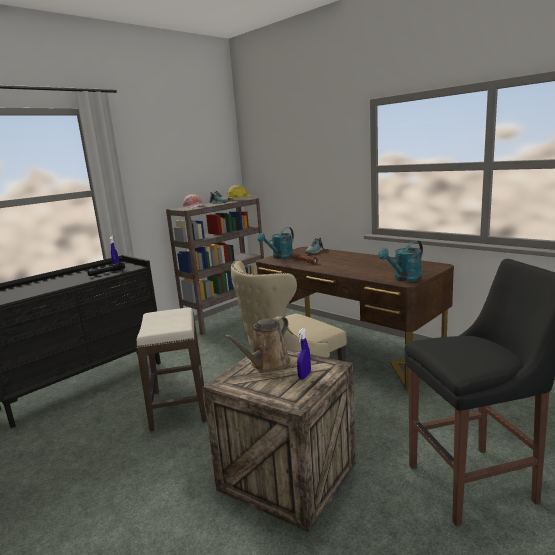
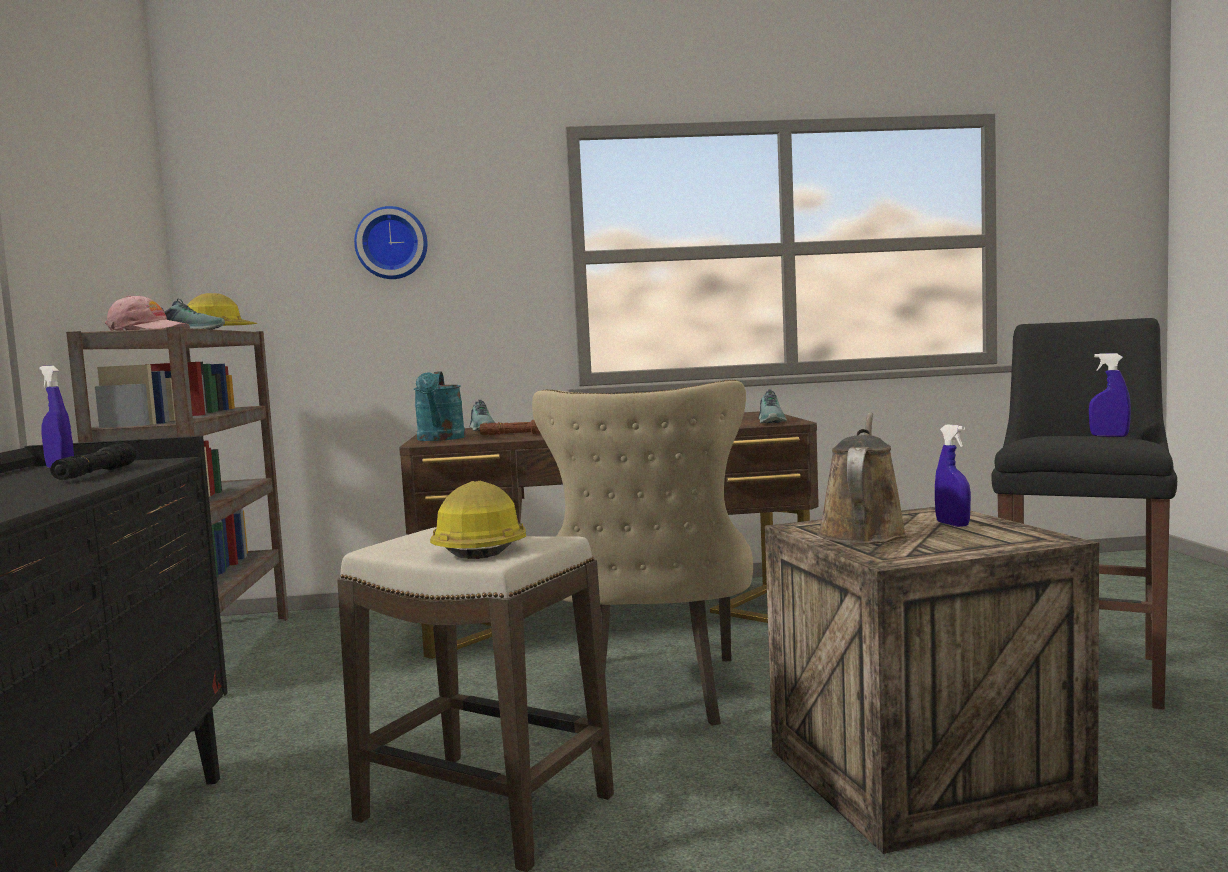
camera: 50 degrees left, 10 degrees down
brown watering can [224,316,290,372] -> brown watering can turned 150 degrees counterclockwise [817,413,908,544]
turquoise watering can [378,240,423,282] -> shoe [758,389,787,423]
none -> wall clock [354,206,428,279]
none -> hard hat [430,481,526,559]
none -> blue spray bottle [1089,353,1131,437]

